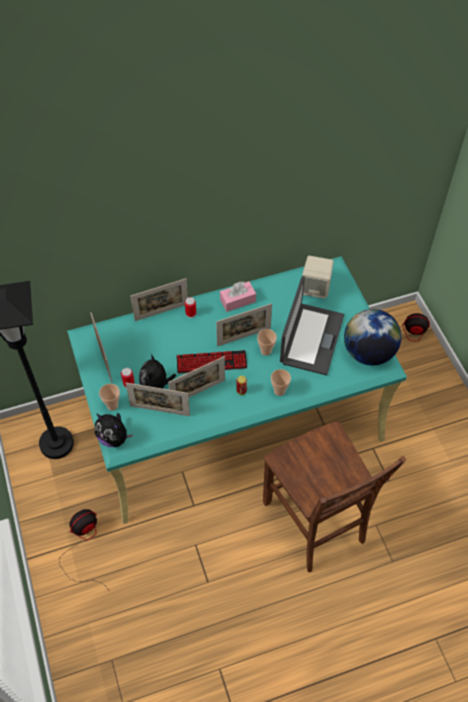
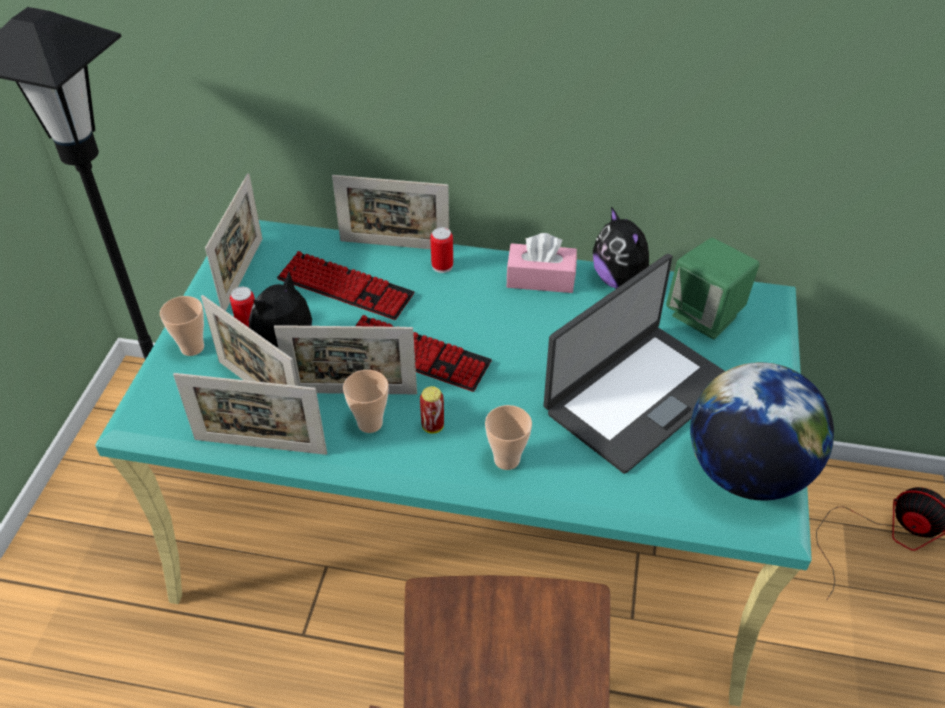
camera: 30 degrees right, 10 degrees down
fan [59,509,110,592] -> none
plush toy [95,413,133,447] -> plush toy moved to [593,206,649,289]
picture frame [216,303,272,347] -> picture frame moved to [173,373,327,455]
cup [257,329,277,356] -> cup moved to [343,370,388,433]
beige speaker [302,256,334,299] -> green speaker [666,238,759,339]
none -> keyboard [277,251,415,320]

